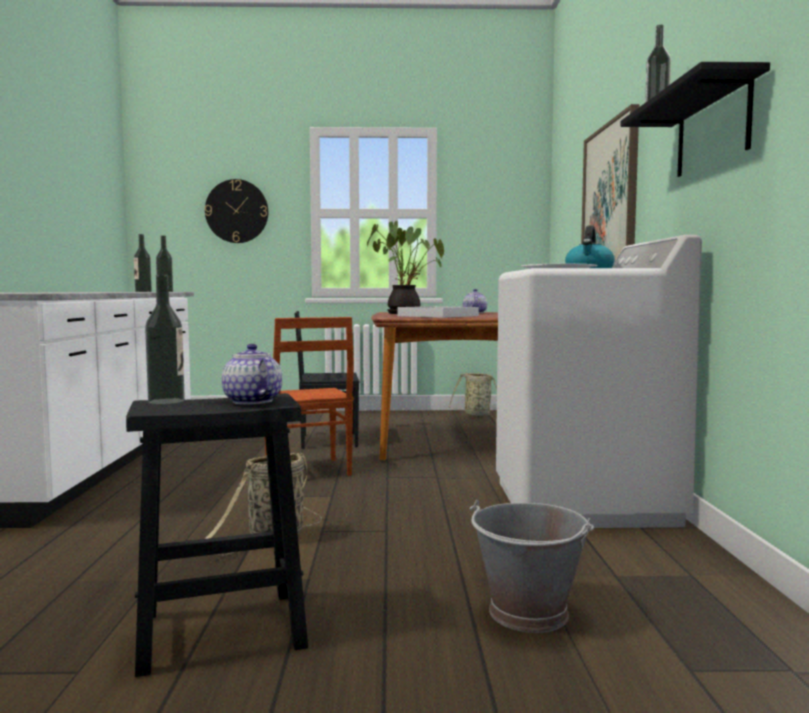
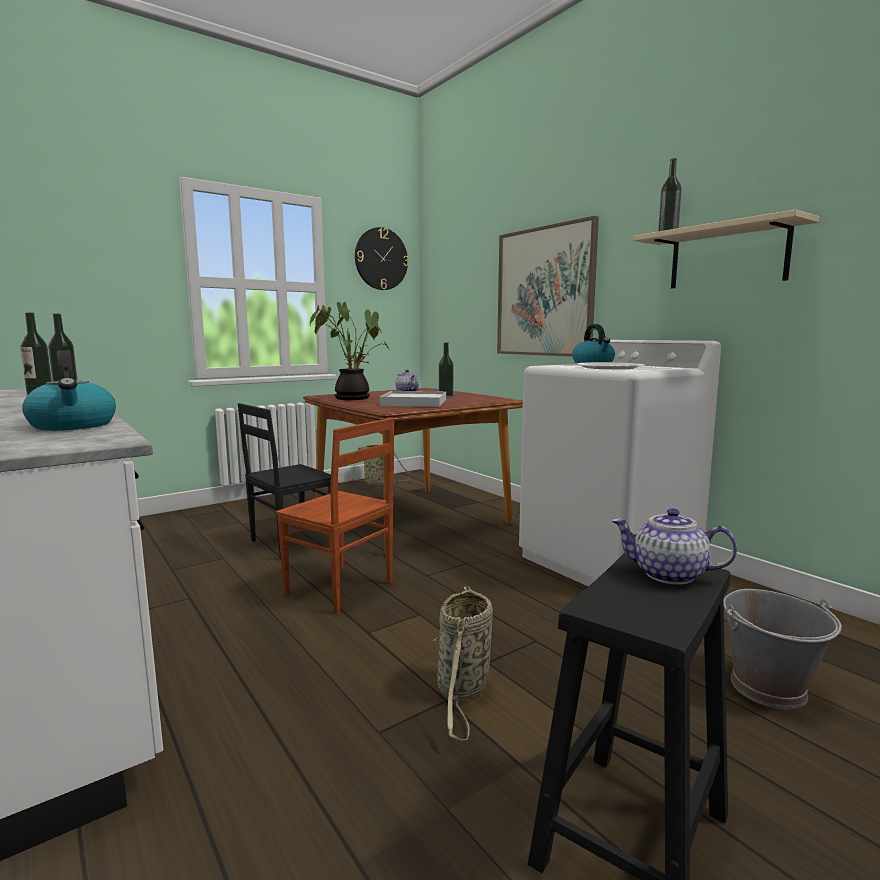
camera: 35 degrees left, 5 degrees up
bottle [145,275,185,405] -> bottle moved to [439,342,453,398]
wall clock [205,179,268,243] -> wall clock moved to [355,227,409,290]
black shelf [620,62,770,177] -> beige shelf [633,209,819,289]
none -> kettle [22,350,116,431]

